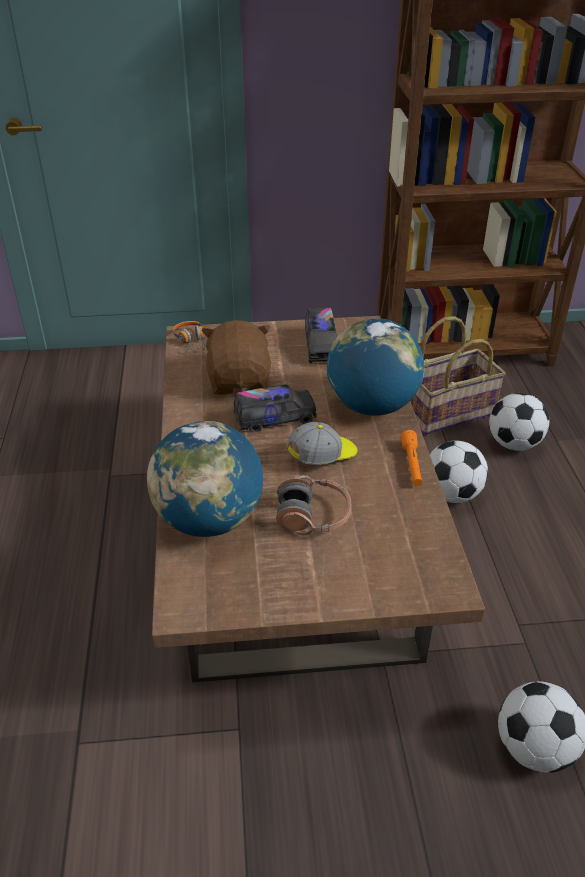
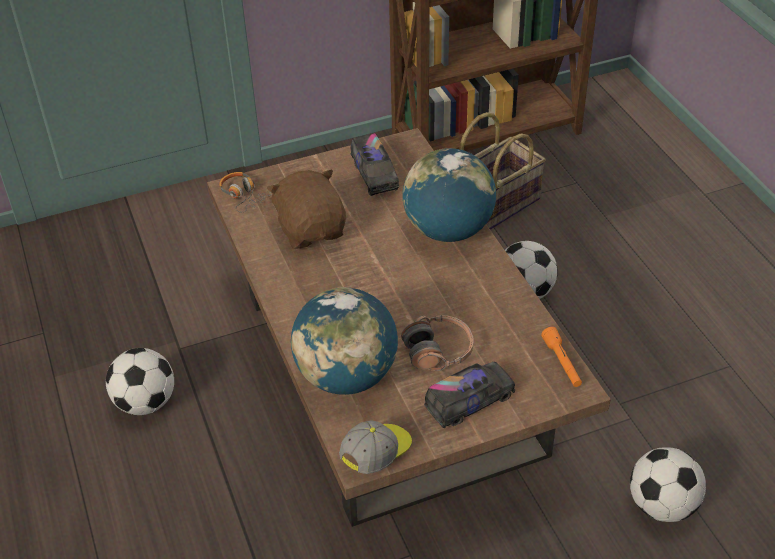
camera: 15 degrees left, 5 degrees up
toy truck [233,384,317,432] -> toy truck moved to [424,362,515,428]
cap [287,422,358,465] -> cap moved to [339,420,412,474]
orange flashlight [400,430,422,486] -> orange flashlight moved to [541,327,582,387]
football [489,393,549,451] -> football moved to [106,348,174,415]

